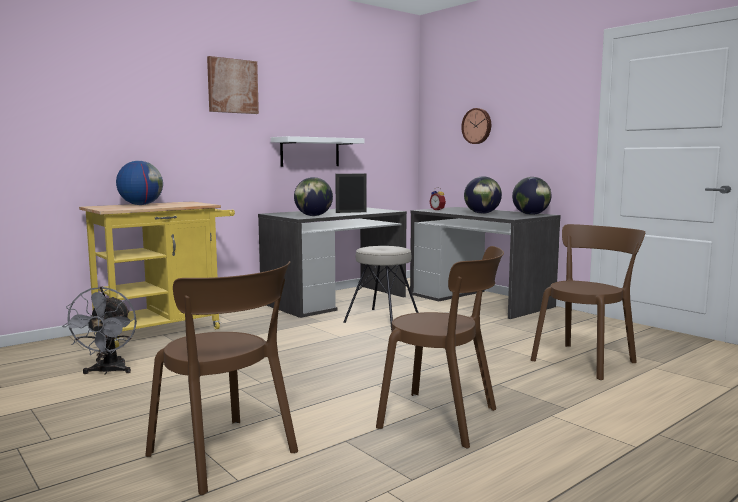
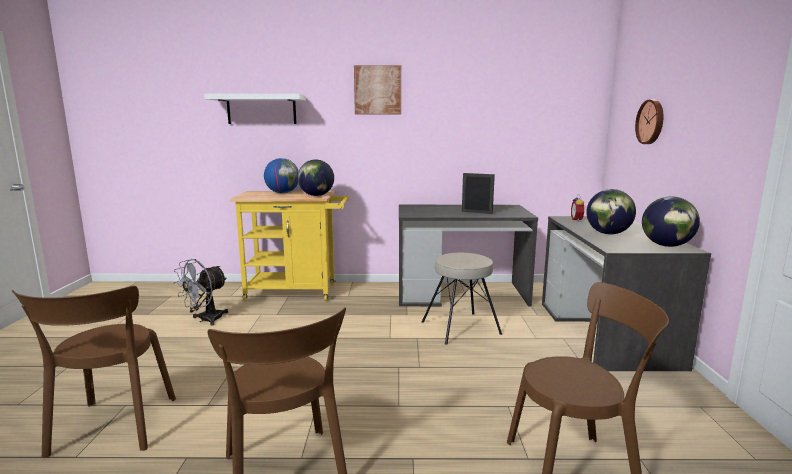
camera: 40 degrees right, 5 degrees up
white shelf [271,136,365,167] -> white shelf moved to [204,94,306,124]
globe [294,177,333,216] -> globe moved to [298,159,334,196]

